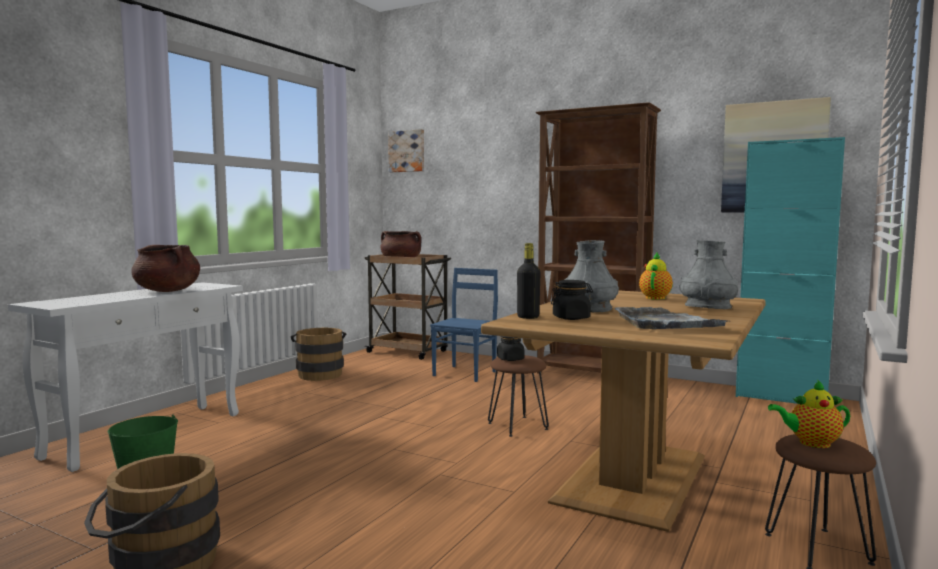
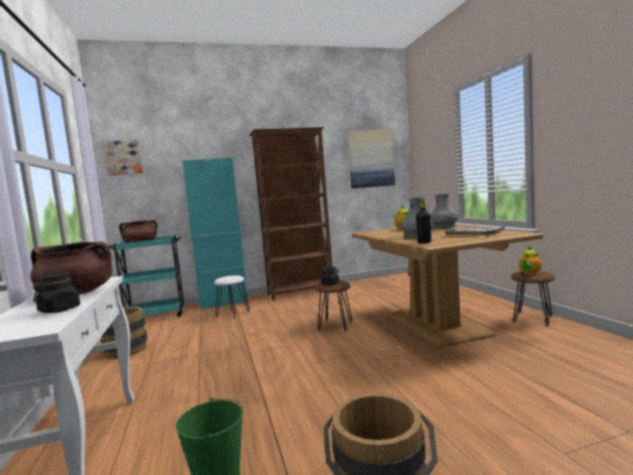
camera: 45 degrees left, 0 degrees up
brown cart [364,254,451,360] -> turquoise cart [108,235,184,317]
blue chair [430,268,498,382] -> white stool [214,275,250,319]
black jar [551,280,593,320] -> black jar moved to [33,273,80,313]
turquoise cabinet [736,137,845,404] -> turquoise cabinet moved to [182,158,247,310]

